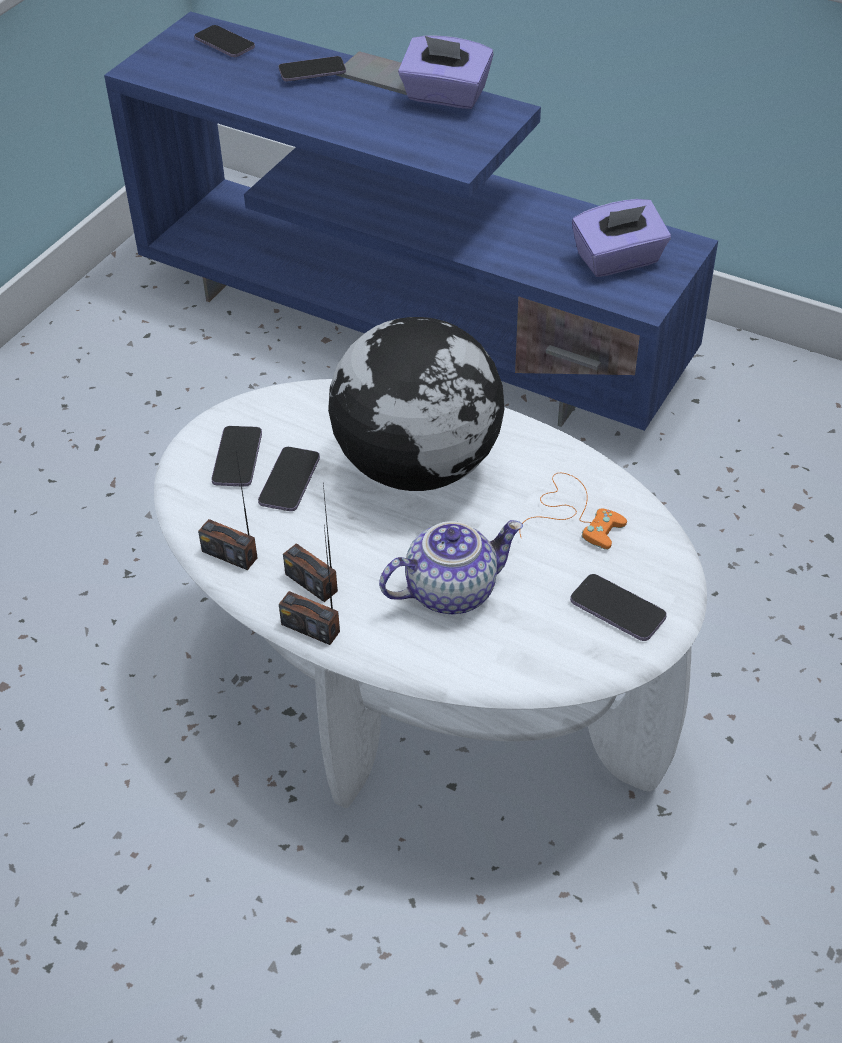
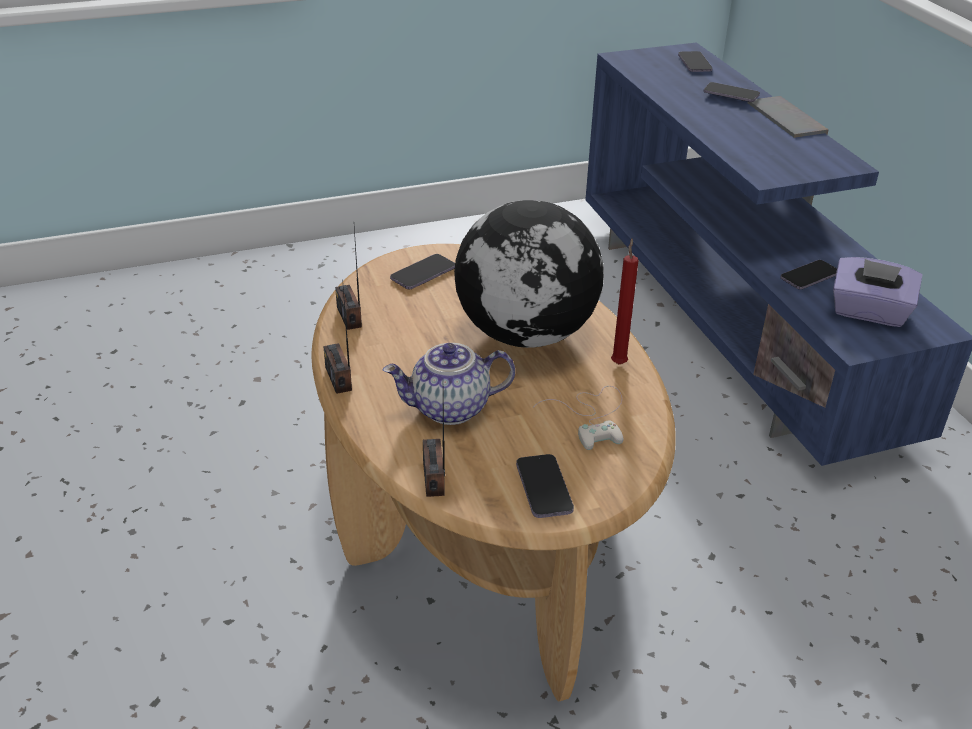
camera: 40 degrees right, 10 degrees down
white coffee table [154,379,707,808] -> brown coffee table [312,244,676,701]
phone [258,447,320,511] -> phone moved to [780,260,837,289]
radio [283,484,338,602] -> radio moved to [423,395,445,497]
teapot [379,520,523,614] -> teapot turned 150 degrees clockwise [383,343,515,425]
purple tissue box [398,35,494,109] -> none
orange game controller [519,473,627,550] -> white game controller [534,386,624,450]
none -> red candle [611,239,639,364]

